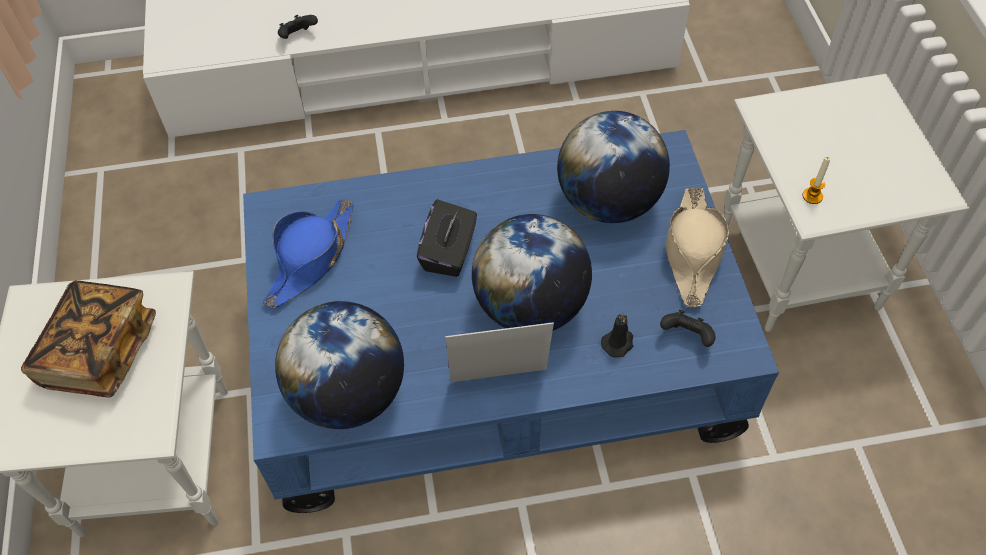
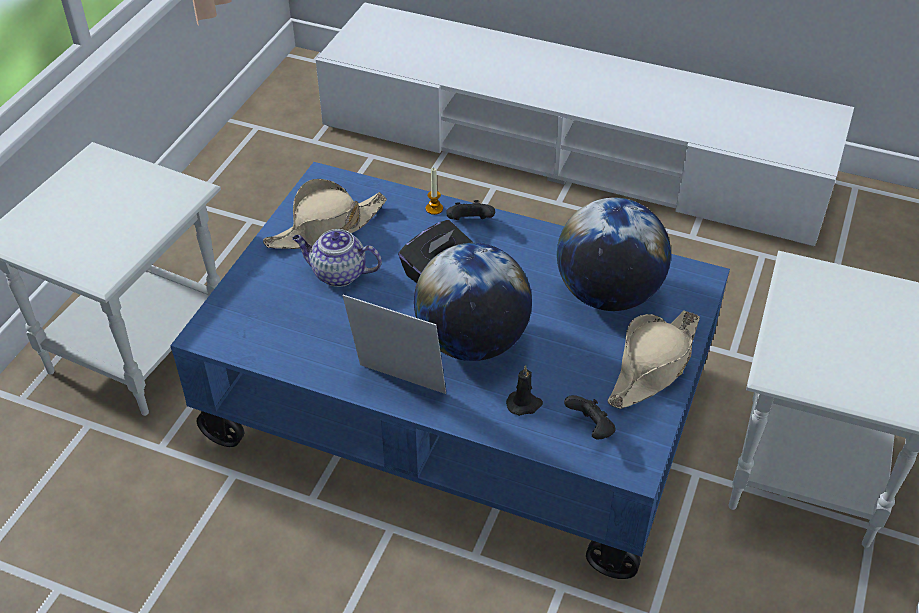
camera: 30 degrees right, 10 degrees down
book [21,281,156,398] -> none
blue hat [262,198,354,308] -> beige hat [263,179,387,249]
globe [275,301,404,429] -> none
black game controller [278,15,318,39] -> black game controller moved to [446,200,495,220]
candle [802,157,830,204] -> candle moved to [426,167,443,215]
none -> teapot [292,229,382,287]

